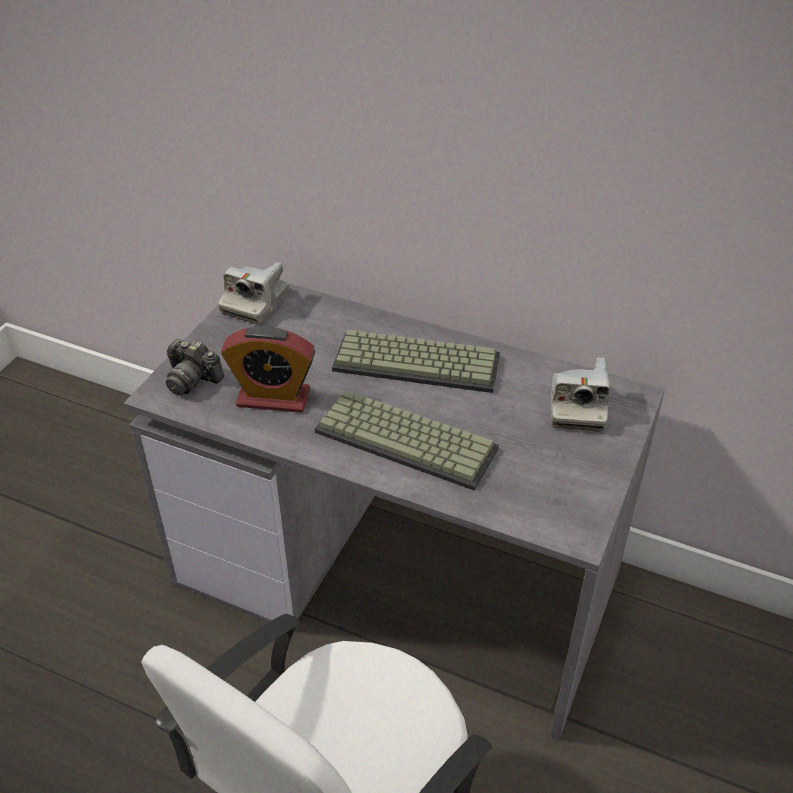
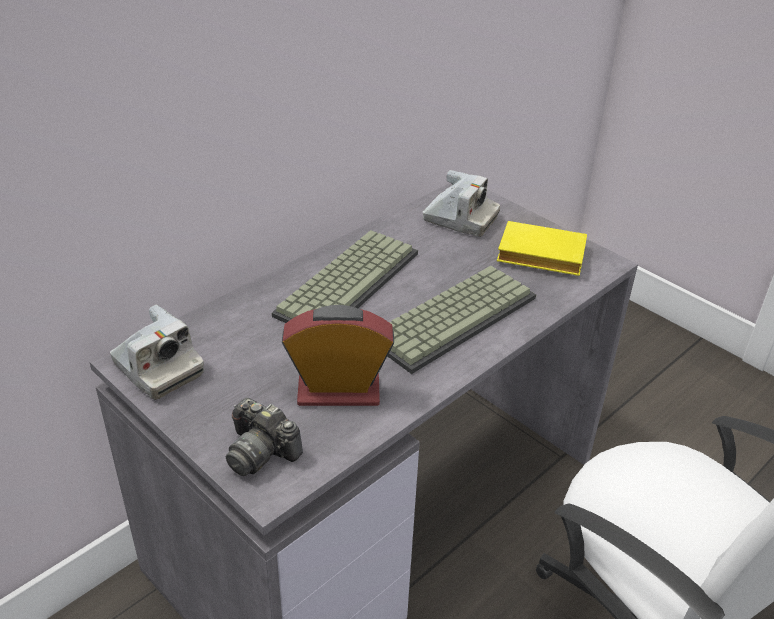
camera: 70 degrees left, 5 degrees down
camera [166,339,224,396] -> camera turned 75 degrees clockwise [226,398,303,476]
alarm clock [221,326,315,413] -> alarm clock turned 120 degrees counterclockwise [282,305,394,406]
none -> yellow book [497,221,587,276]

